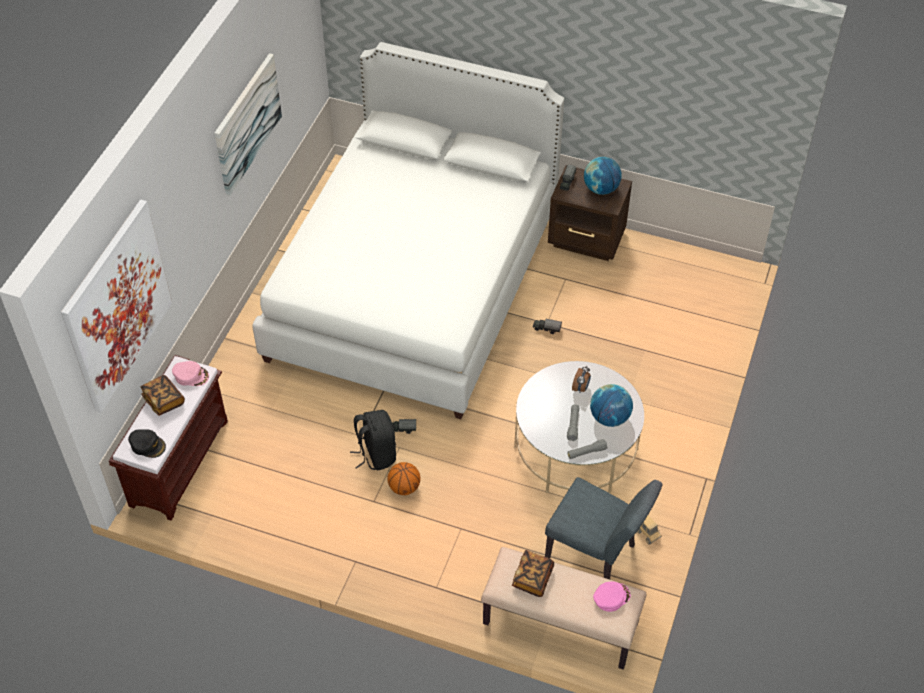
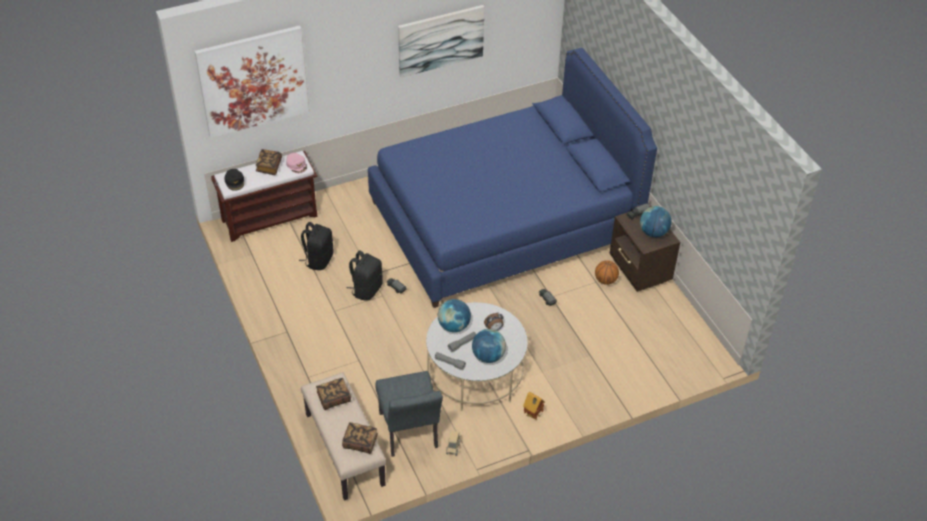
camera: 45 degrees right, 5 degrees down
white bed [252,42,564,419] -> blue bed [368,48,657,308]
basketball [387,462,420,495] -> basketball moved to [595,260,619,285]
pink cap [593,581,631,612] -> book [342,422,378,454]
none -> black backpack [299,222,334,270]
none -> globe [438,299,471,332]
none -> toy house [523,391,545,420]

